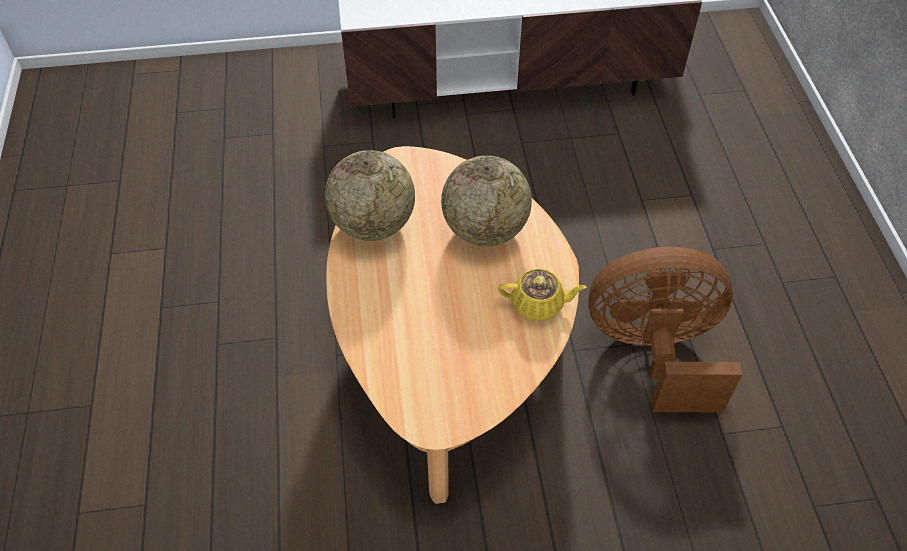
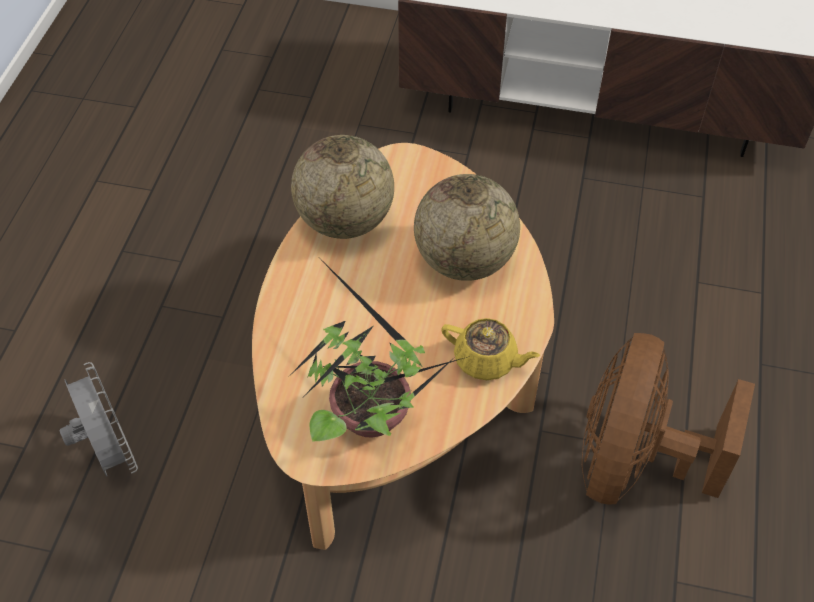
camera: 20 degrees right, 0 degrees up
brown fan [588,247,742,413] -> brown fan turned 90 degrees counterclockwise [582,333,755,505]
none -> grey fan [60,362,138,476]
none -> potted plant [291,263,467,441]

